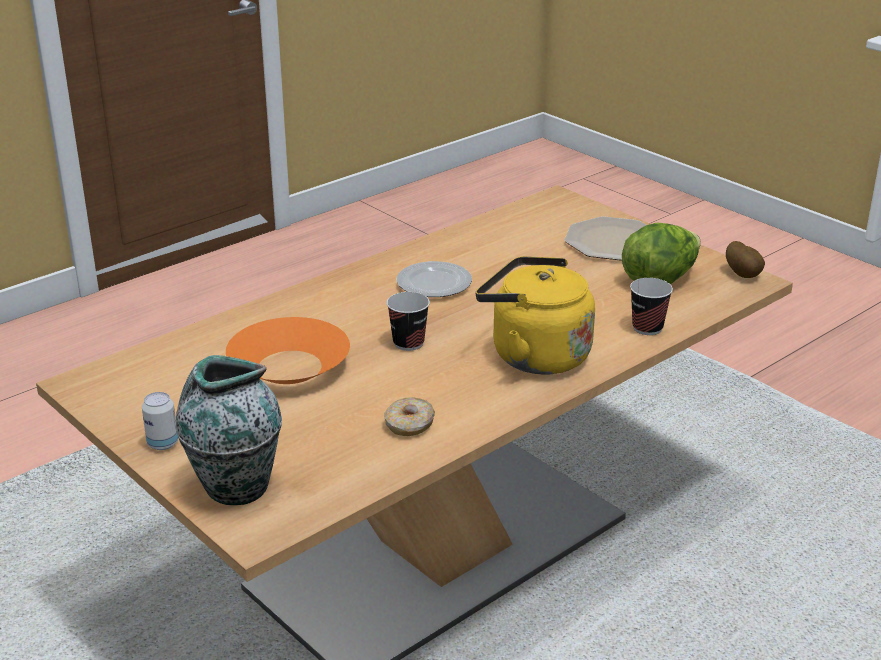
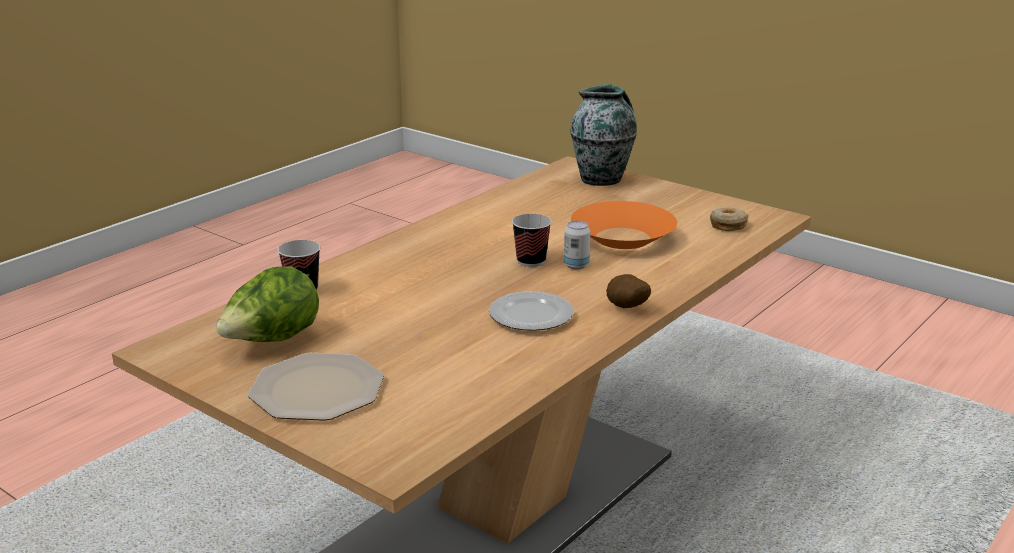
camera: 170 degrees right, 5 degrees down
can [142,392,178,450] -> can moved to [564,221,590,269]
donut [384,397,435,436] -> donut moved to [710,207,748,231]
yellow kettle [475,256,595,375] -> none
potato [726,241,765,278] -> potato moved to [606,274,651,308]

